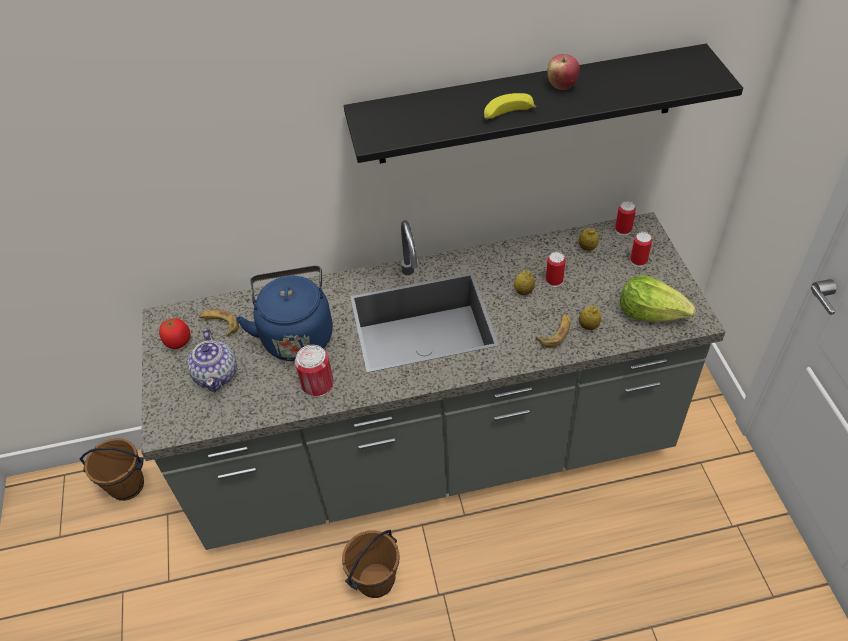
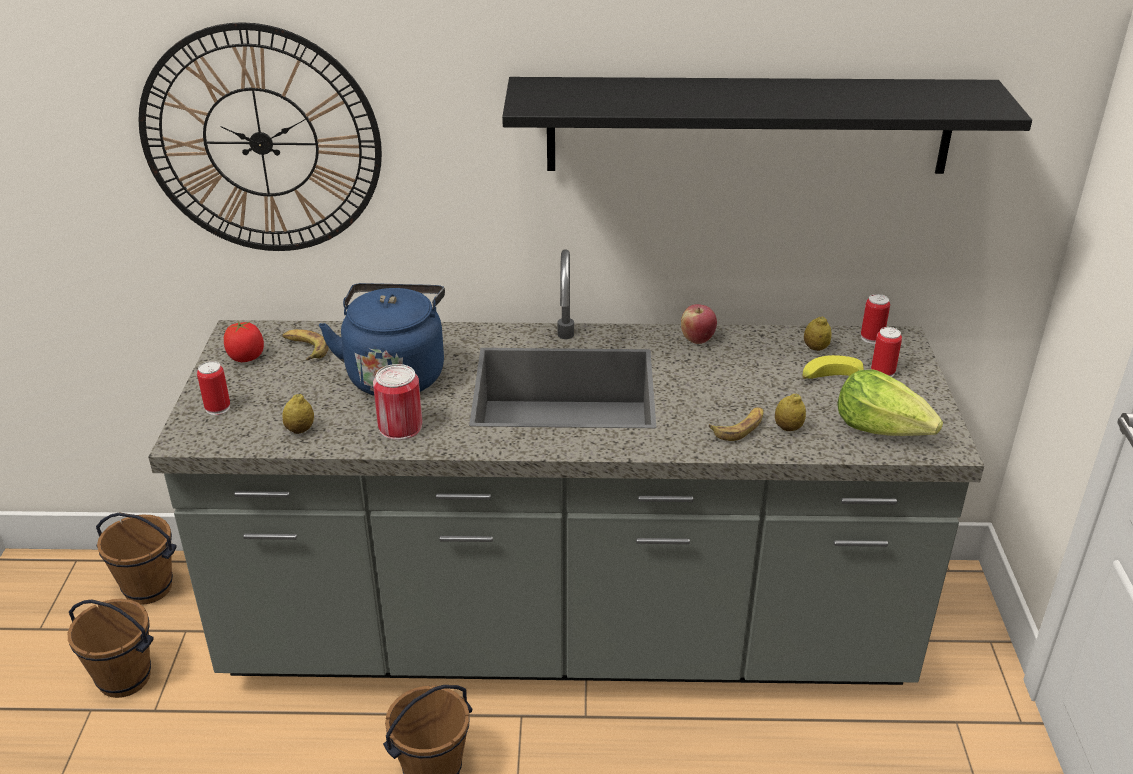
camera: 10 degrees right, 15 degrees down
teapot [187,329,237,392] -> none
banana [484,93,537,120] -> banana moved to [803,355,864,379]
lemon [514,270,535,295] -> lemon moved to [282,394,314,434]
can [546,252,566,287] -> can moved to [197,361,230,415]
apple [547,54,580,90] -> apple moved to [681,304,717,344]
none -> brown bucket [68,599,154,698]
none -> wall clock [139,22,382,251]

